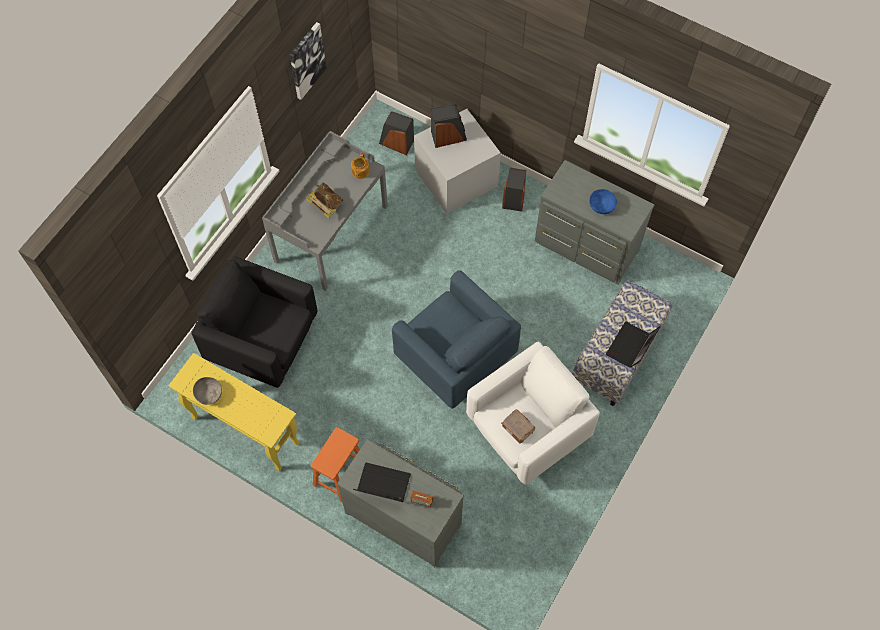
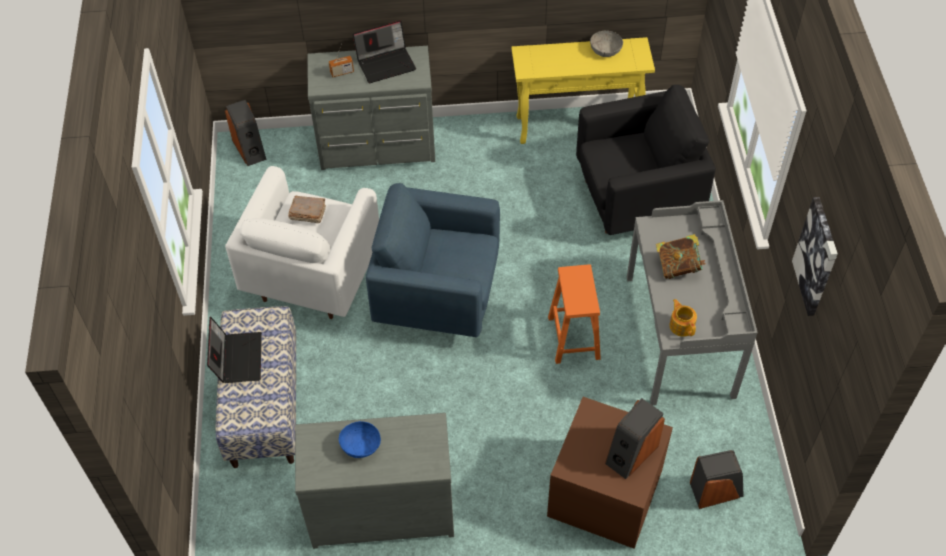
camera: 145 degrees right, 10 degrees down
orange stool [310,427,360,502] -> orange stool moved to [548,264,601,364]
grey storage box [414,109,501,213] -> brown storage box [547,397,673,549]
speaker [502,168,526,212] -> speaker moved to [225,100,267,166]

